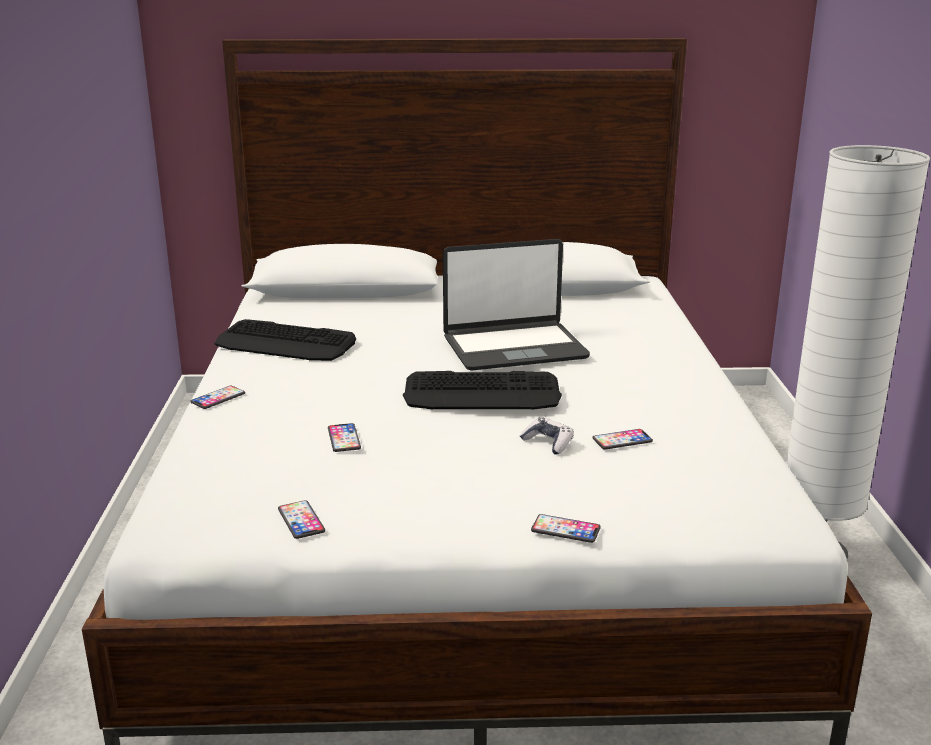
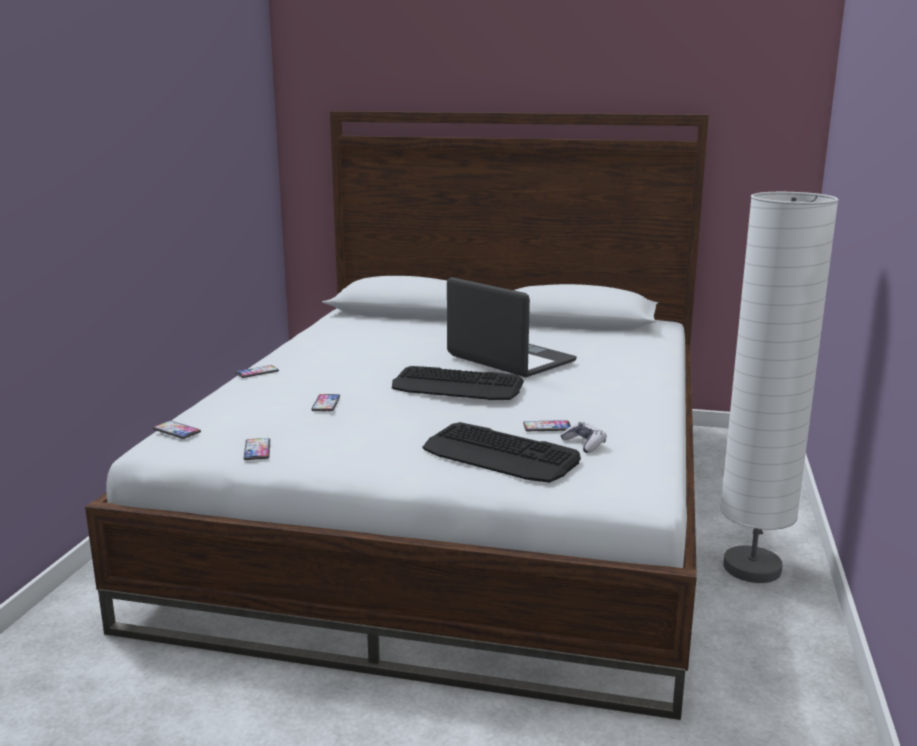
camera: 15 degrees right, 5 degrees down
keyboard [214,319,356,361] -> keyboard moved to [423,422,581,483]
laptop [443,239,590,371] -> laptop turned 135 degrees counterclockwise [447,277,577,377]
game controller [520,418,574,455] -> game controller moved to [560,422,607,453]
phone [531,514,601,543] -> phone moved to [153,421,201,439]

